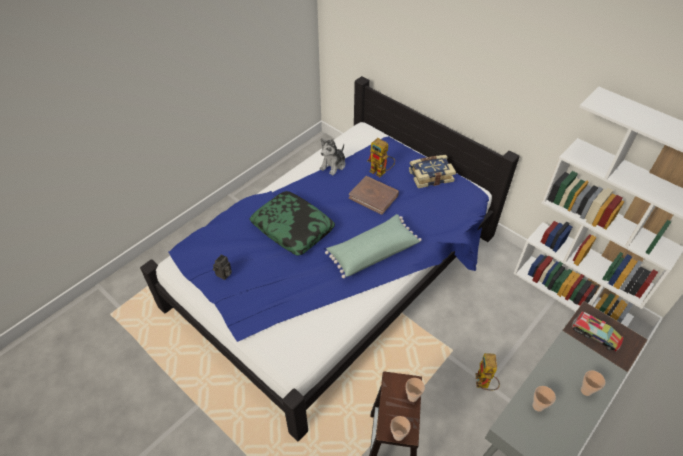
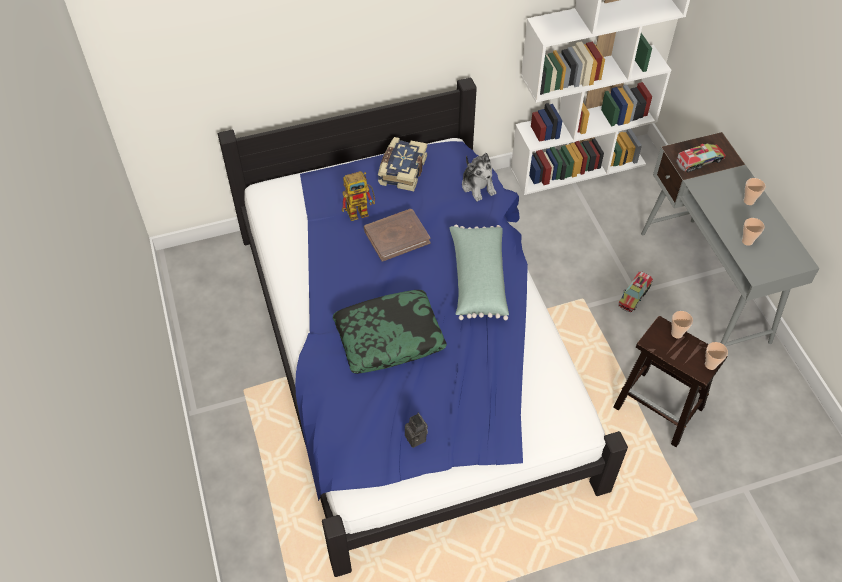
camera: 60 degrees left, 5 degrees up
plush toy [320,138,345,175] -> plush toy moved to [462,153,496,201]
toy robot [475,353,500,390] -> toy truck [619,271,653,313]

